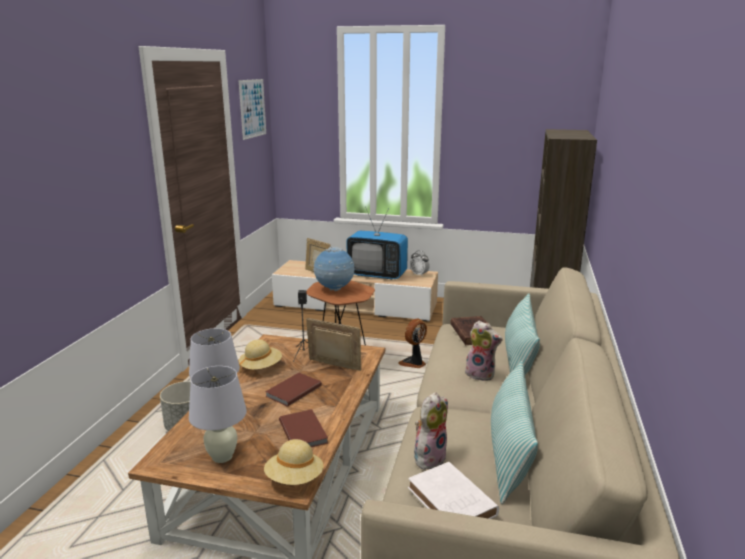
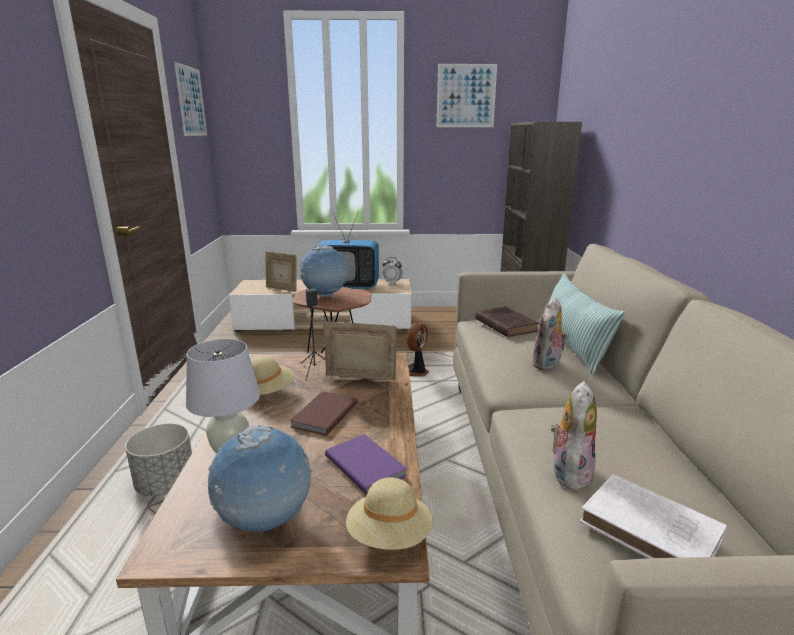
camera: 15 degrees left, 0 degrees up
white table lamp [189,366,247,463] -> globe [208,425,313,532]
brown book [279,409,328,447] -> purple book [325,434,407,495]
plush toy [465,321,502,381] -> plush toy turned 105 degrees clockwise [532,297,568,370]
pillow [491,361,538,504] -> none
none -> picture [437,64,497,127]

